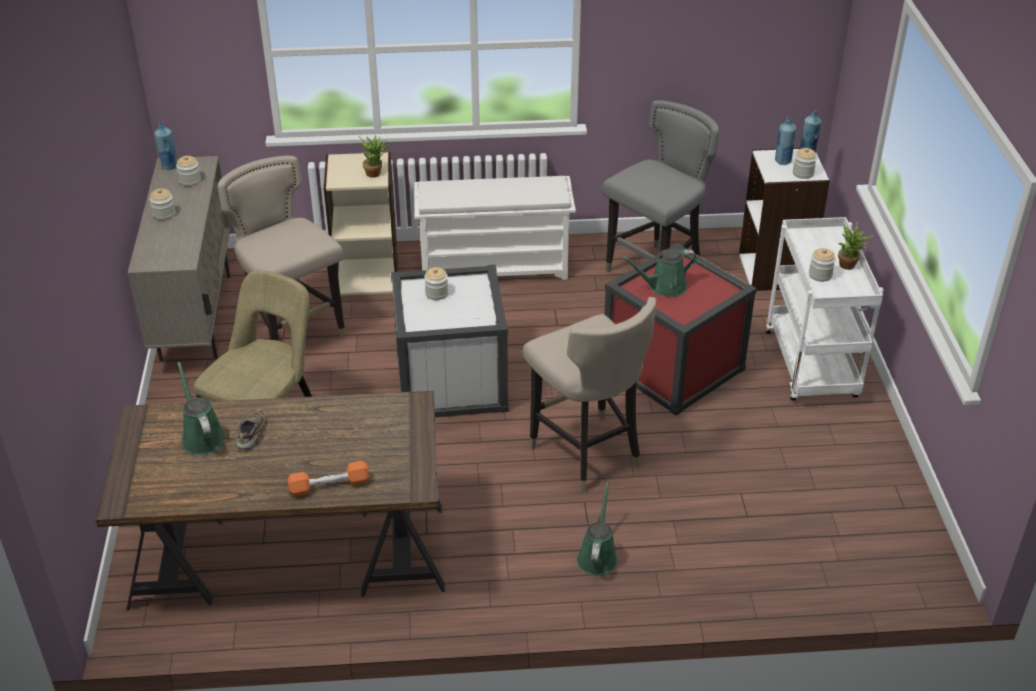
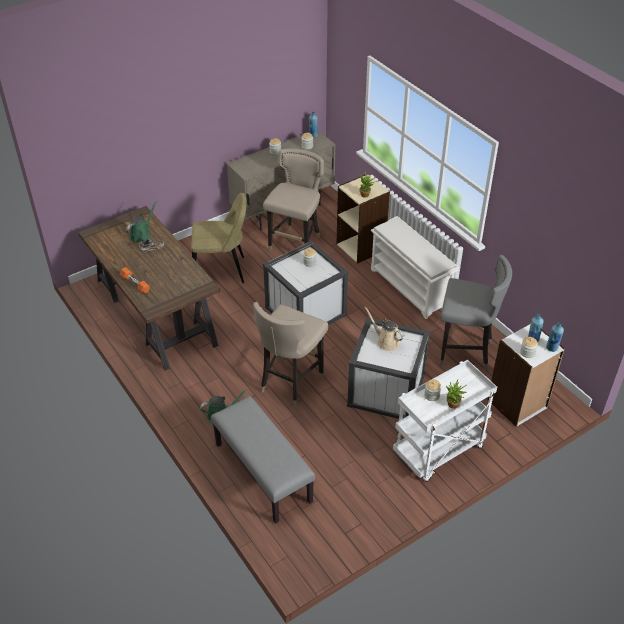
camera: 60 degrees right, 5 degrees up
red storage box [604,243,757,416] -> white storage box [347,317,430,419]
green watering can [622,249,697,297] -> beige watering can [364,307,405,351]
none -> grey bench [211,396,315,524]

